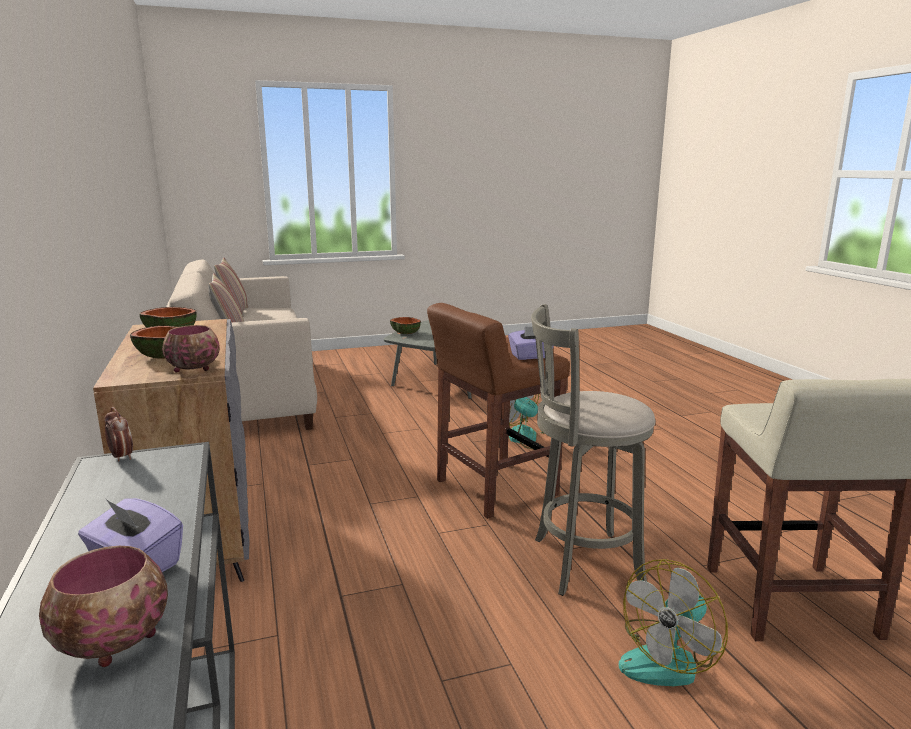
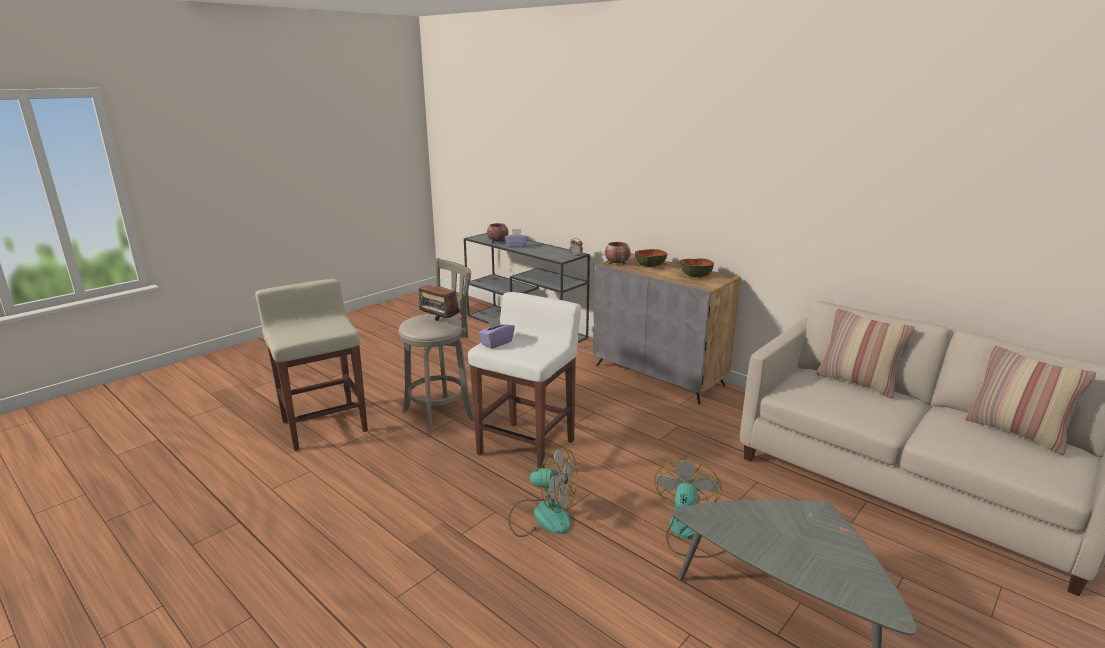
camera: 150 degrees right, 5 degrees up
bowl [390,317,421,334] -> none
brown stool [427,303,570,519] -> white stool [468,292,581,469]
fan [619,559,728,686] -> fan moved to [654,458,726,558]
none -> radio [419,278,460,321]

